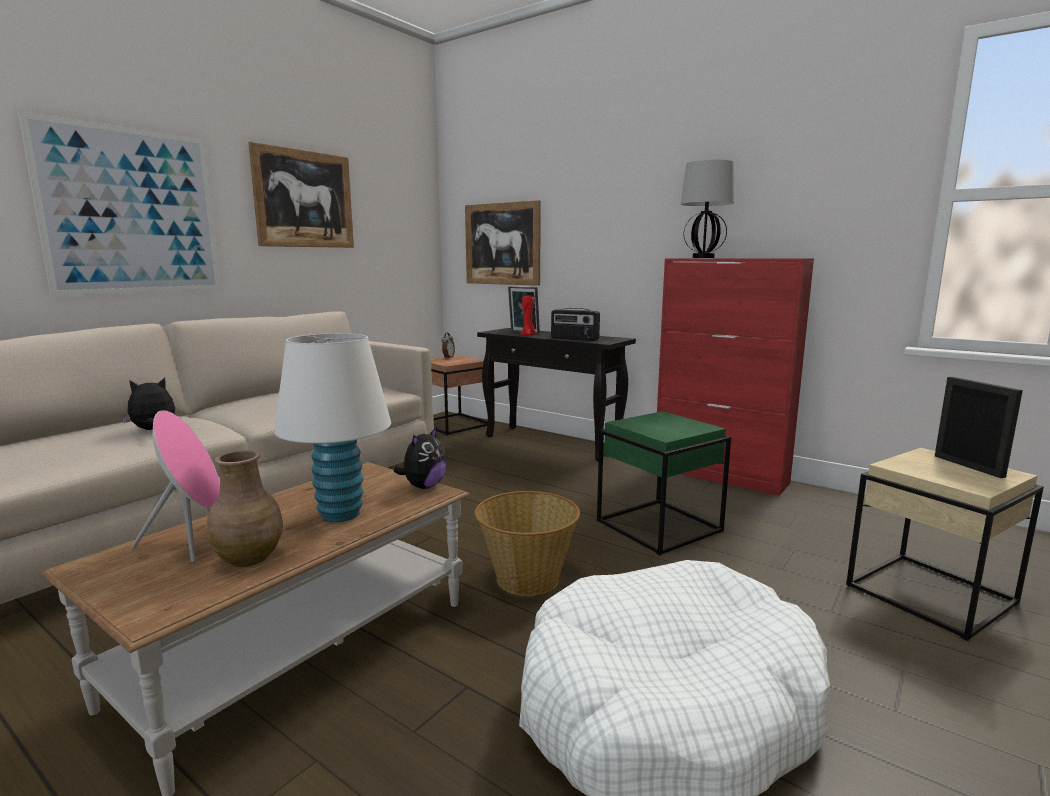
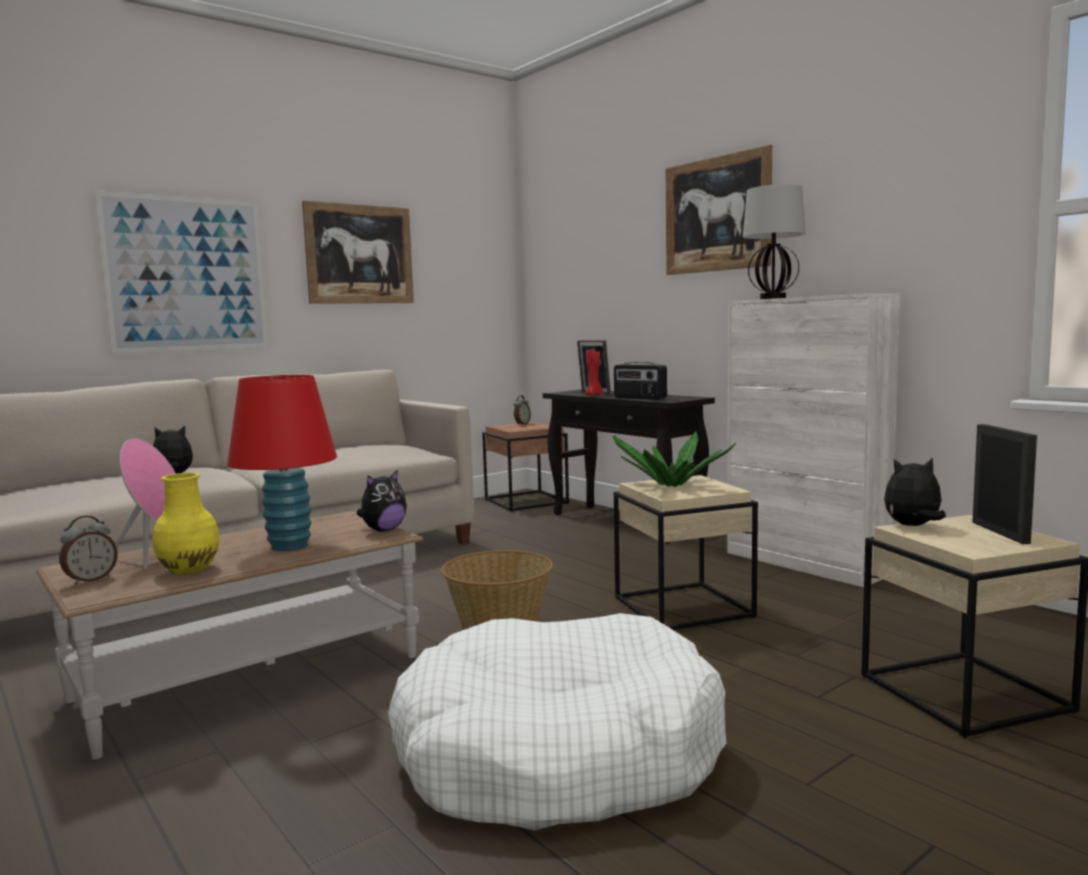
camera: 15 degrees right, 5 degrees down
brown vase [207,450,283,567] -> yellow vase [153,473,220,574]
white table lamp [274,333,391,522] -> red table lamp [227,375,337,551]
picture [465,200,541,286] -> picture moved to [666,145,772,275]
green side table [597,411,731,556] -> beige side table [614,475,758,630]
red cabinet [657,258,814,496] -> white cabinet [727,293,900,587]
none -> alarm clock [59,516,118,585]
none -> potted plant [612,431,736,487]
none -> plush toy [884,457,946,526]

